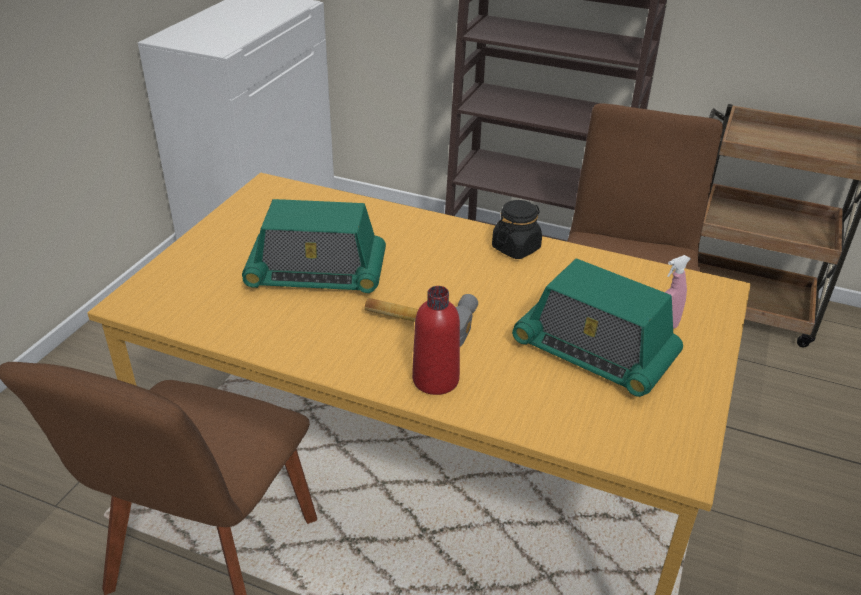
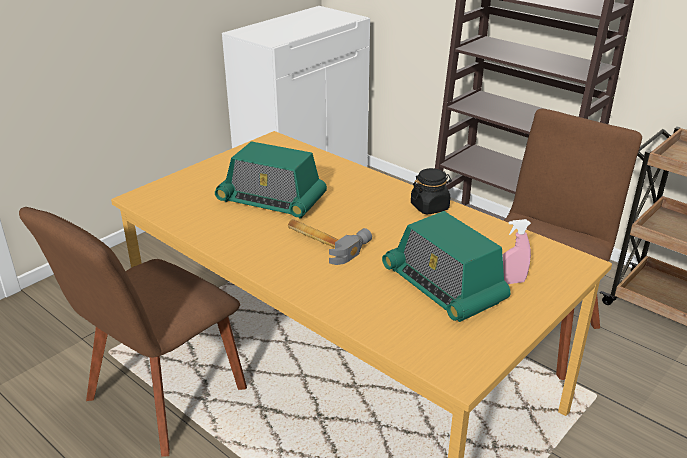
camera: 20 degrees right, 5 degrees down
red bottle [412,286,460,395] -> none

